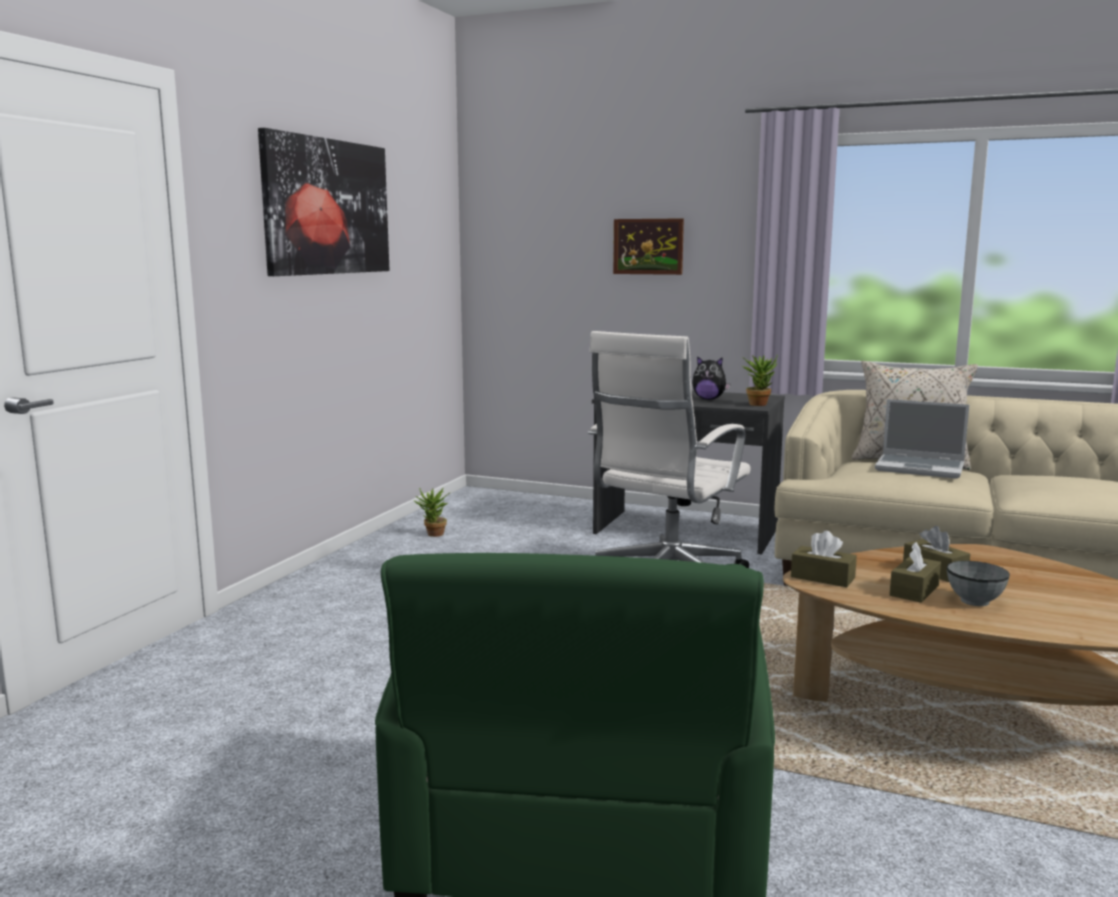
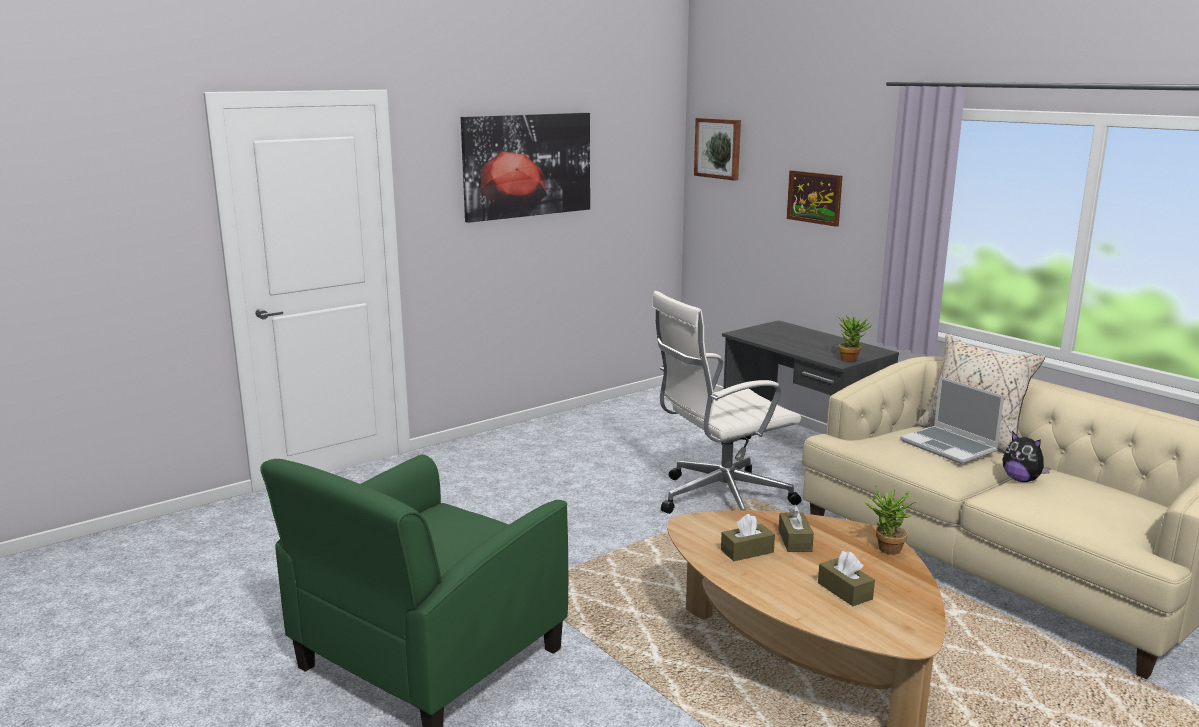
camera: 30 degrees right, 5 degrees up
potted plant [414,487,449,537] -> potted plant moved to [864,485,917,555]
plush toy [692,356,731,400] -> plush toy moved to [1002,431,1051,482]
brown tissue box [791,531,857,587] -> brown tissue box moved to [818,551,875,606]
grey bowl [947,561,1010,606] -> none
none -> picture [694,118,741,181]

